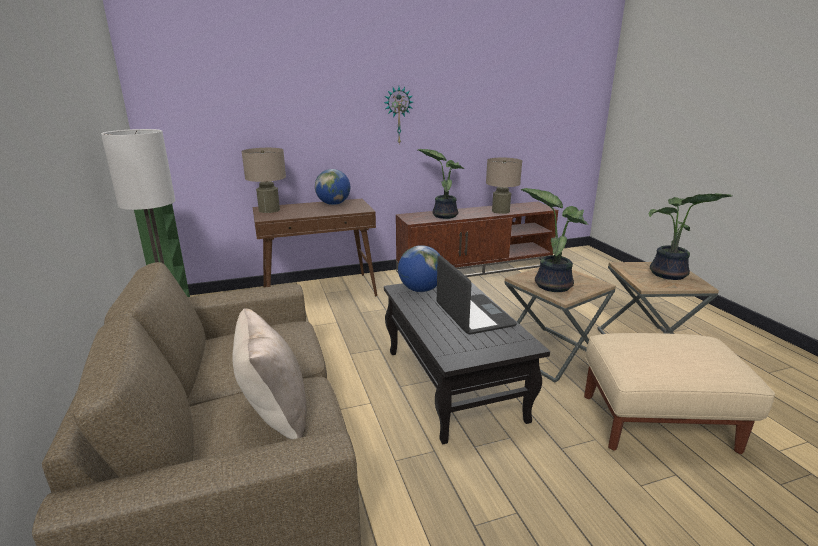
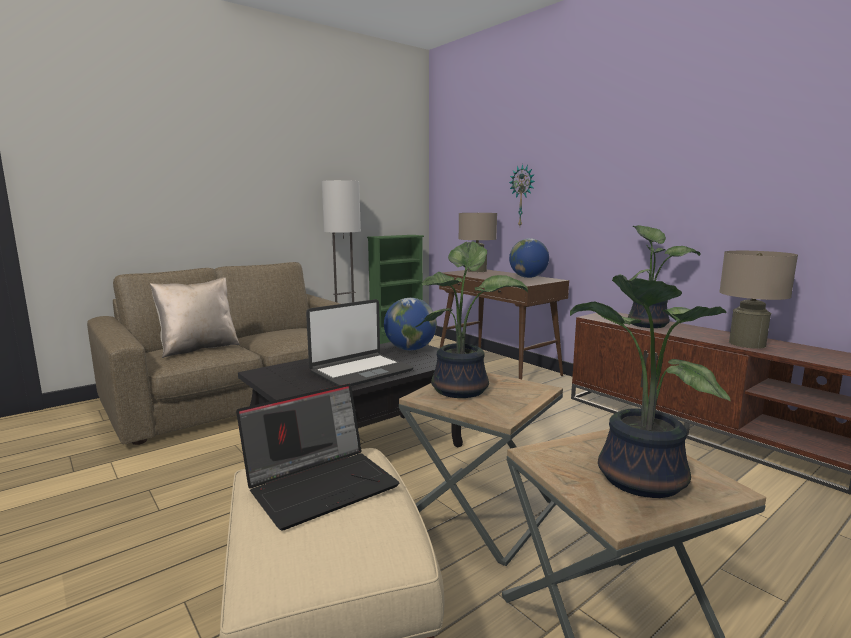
camera: 70 degrees right, 10 degrees down
wall clock [384,87,413,144] -> wall clock moved to [509,164,535,226]
none -> laptop [236,384,399,531]

